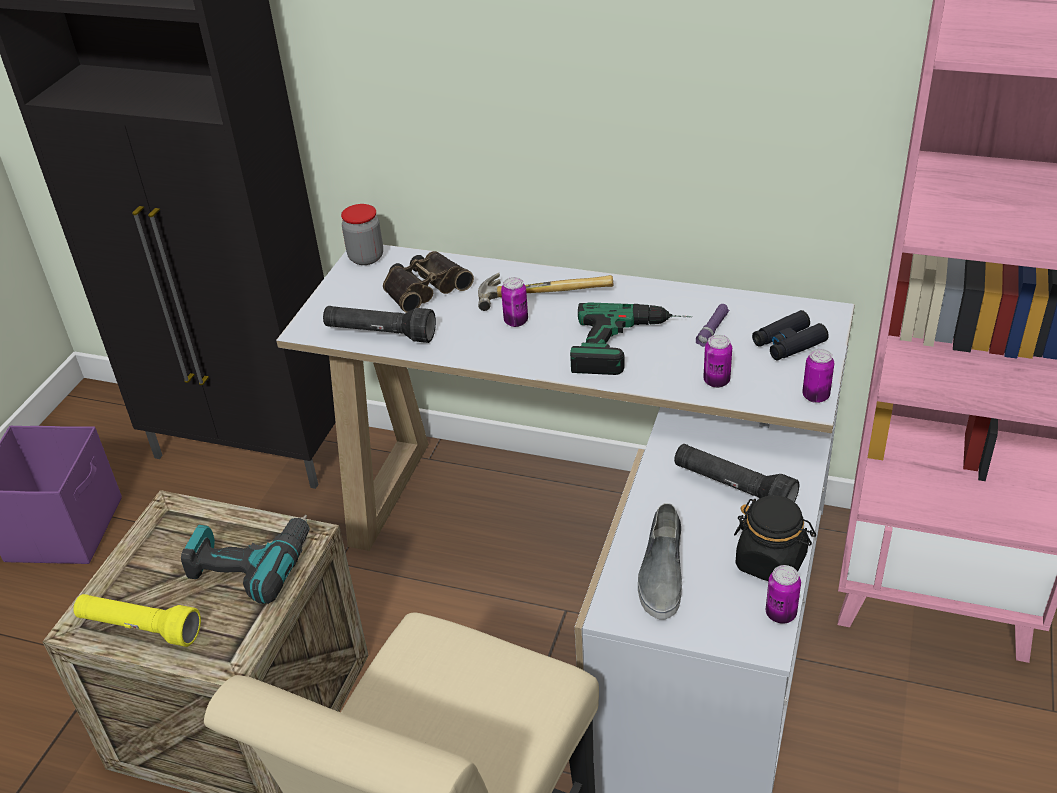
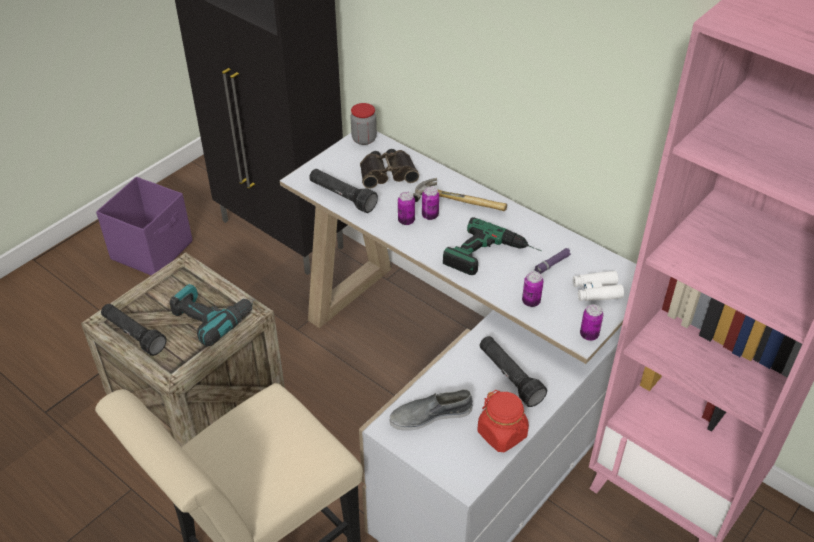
camera: 20 degrees right, 5 degrees up
yellow flashlight [73,594,201,647] -> black flashlight [101,304,166,356]
grey shoe [638,503,682,620] -> grey shoe turned 45 degrees clockwise [390,389,473,431]
black jar [734,495,816,581] -> red jar [477,390,529,452]
black binoculars [752,310,829,360] -> white binoculars [573,271,624,301]
can [766,565,801,624] -> can moved to [398,192,415,225]

